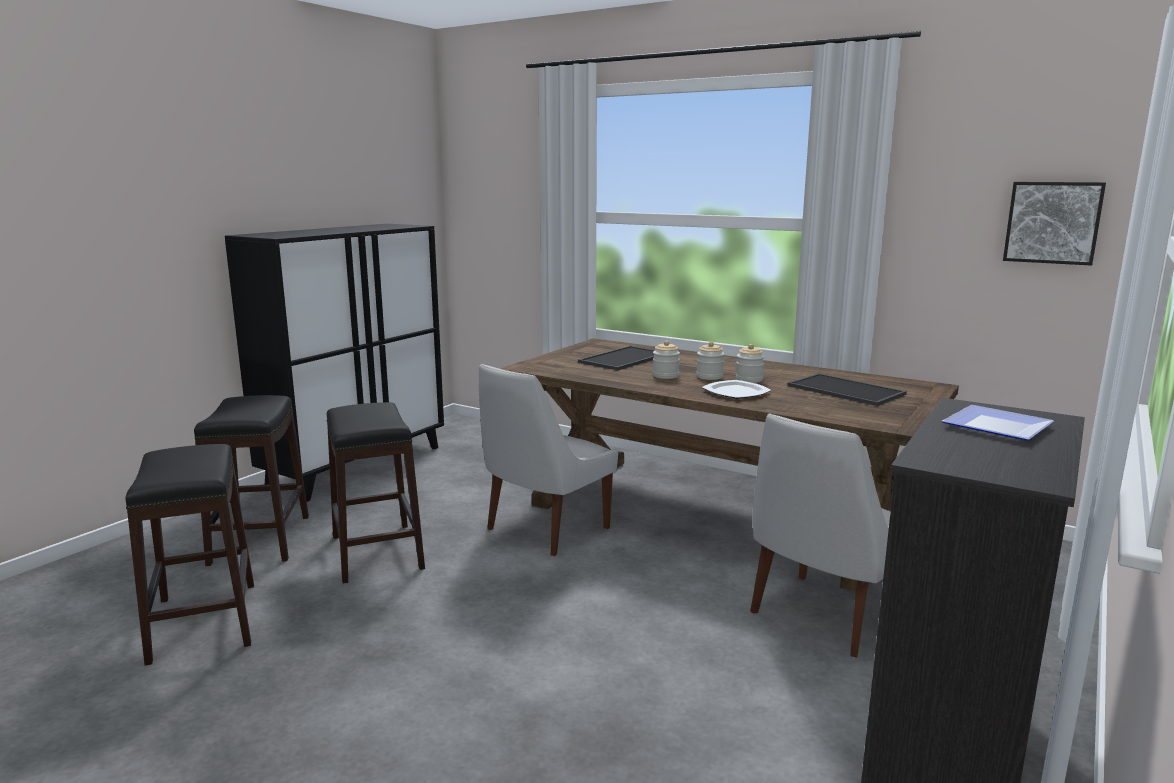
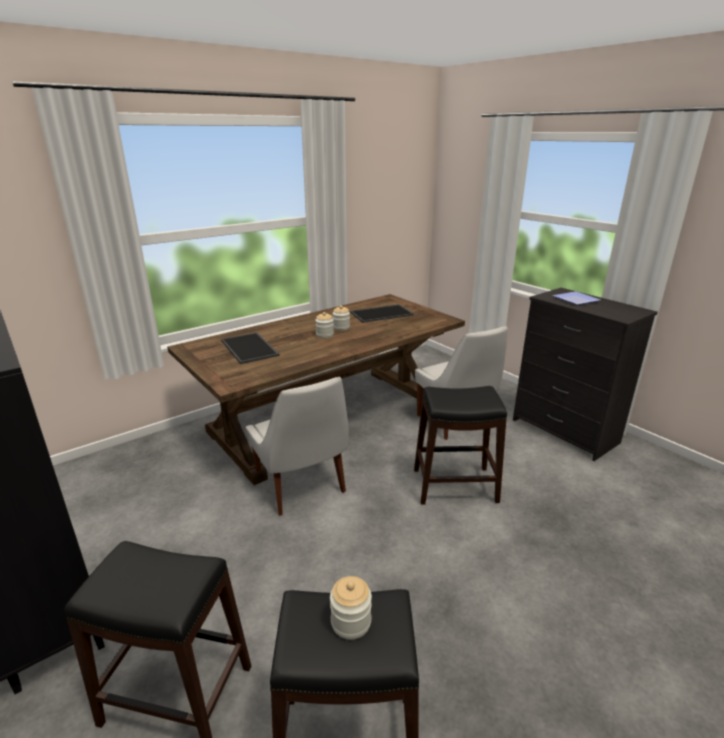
camera: 70 degrees left, 10 degrees up
black stool [327,402,425,583] -> black stool moved to [414,386,507,505]
jar [653,341,680,379] -> jar moved to [330,576,372,640]
plate [702,380,771,399] -> none
picture [1003,182,1106,266] -> none

